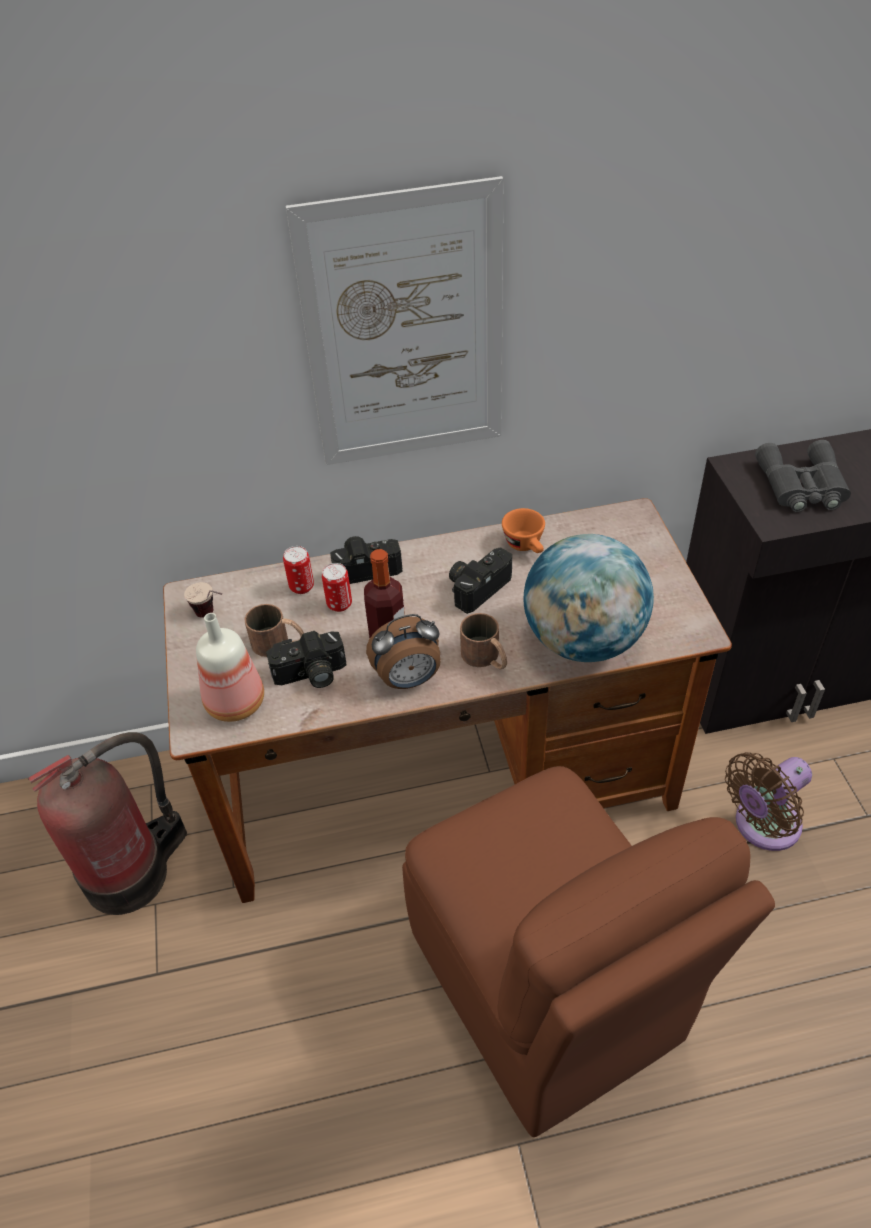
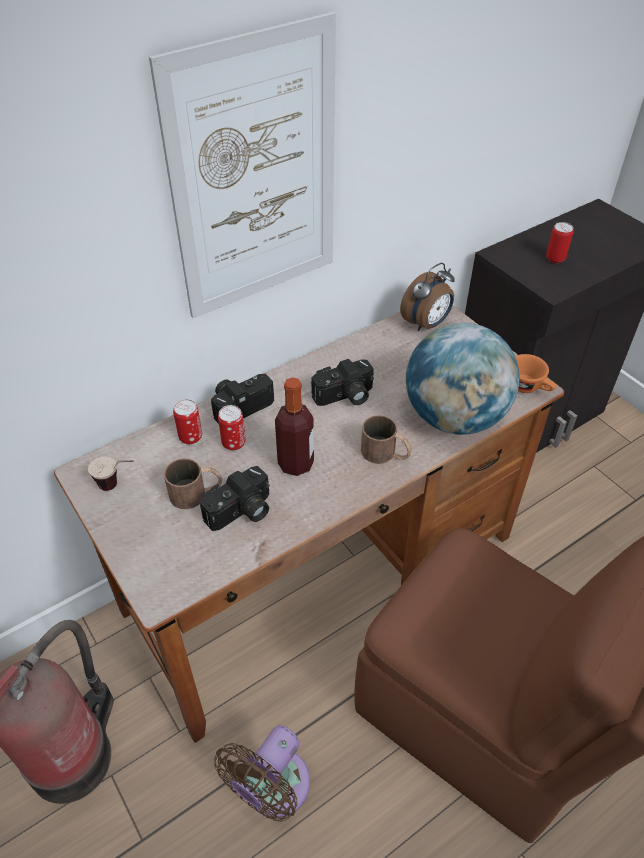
camera: 25 degrees left, 0 degrees up
bottle [196,613,264,722] -> none
alarm clock [366,614,441,689] -> alarm clock moved to [400,263,455,332]
camera [449,547,512,614] -> camera turned 135 degrees counterclockwise [311,359,374,406]
orange cup [502,508,545,553] -> orange cup moved to [515,354,557,393]
brown fan [725,752,812,851] -> brown fan moved to [214,725,310,822]
grey binoculars [755,440,851,512] -> can [546,222,574,263]

